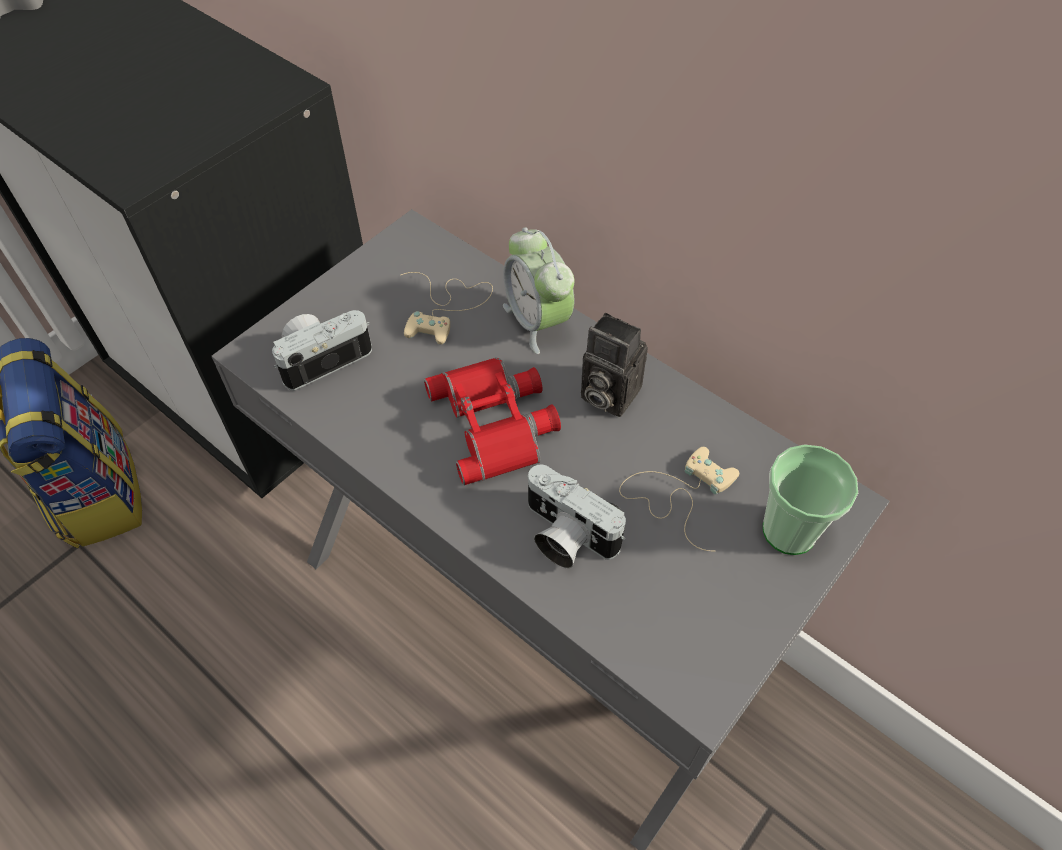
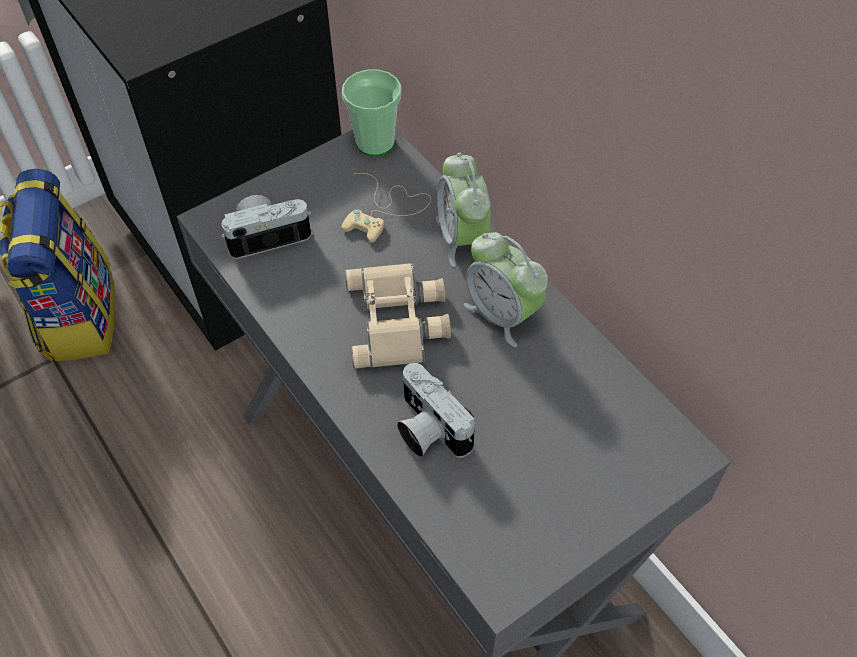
camera: 15 degrees right, 0 degrees up
red binoculars [424,357,561,485] -> beige binoculars [345,263,451,368]
camera [581,313,648,417] -> alarm clock [464,232,548,347]
beige game controller [619,447,739,551] -> none
cup [763,444,858,555] -> cup moved to [342,69,401,156]

